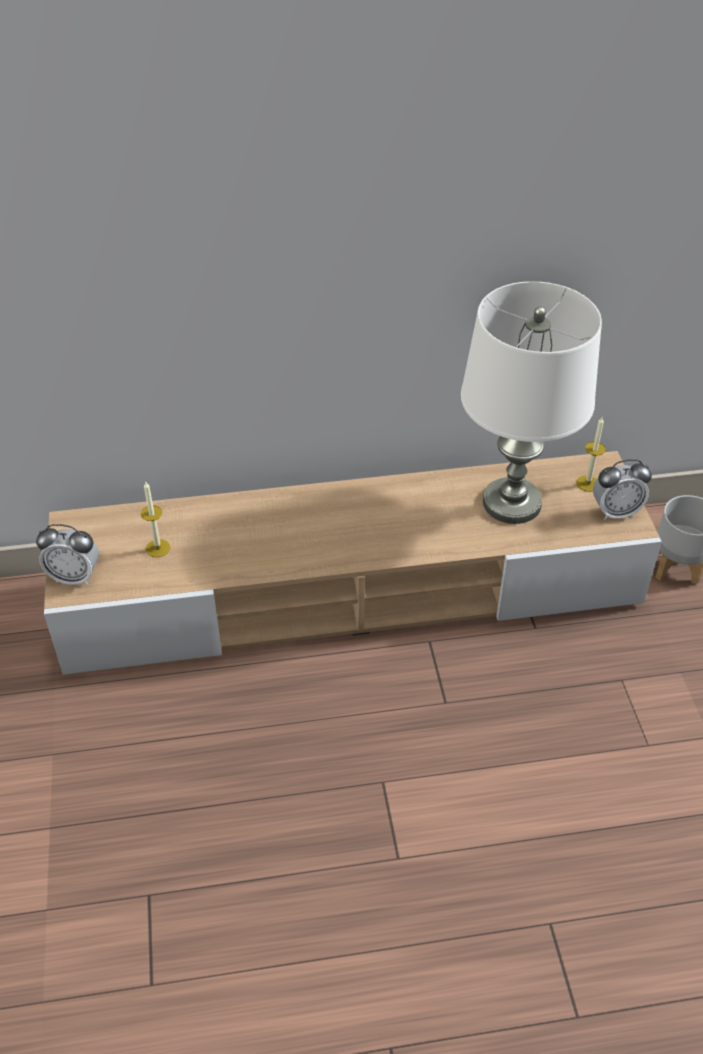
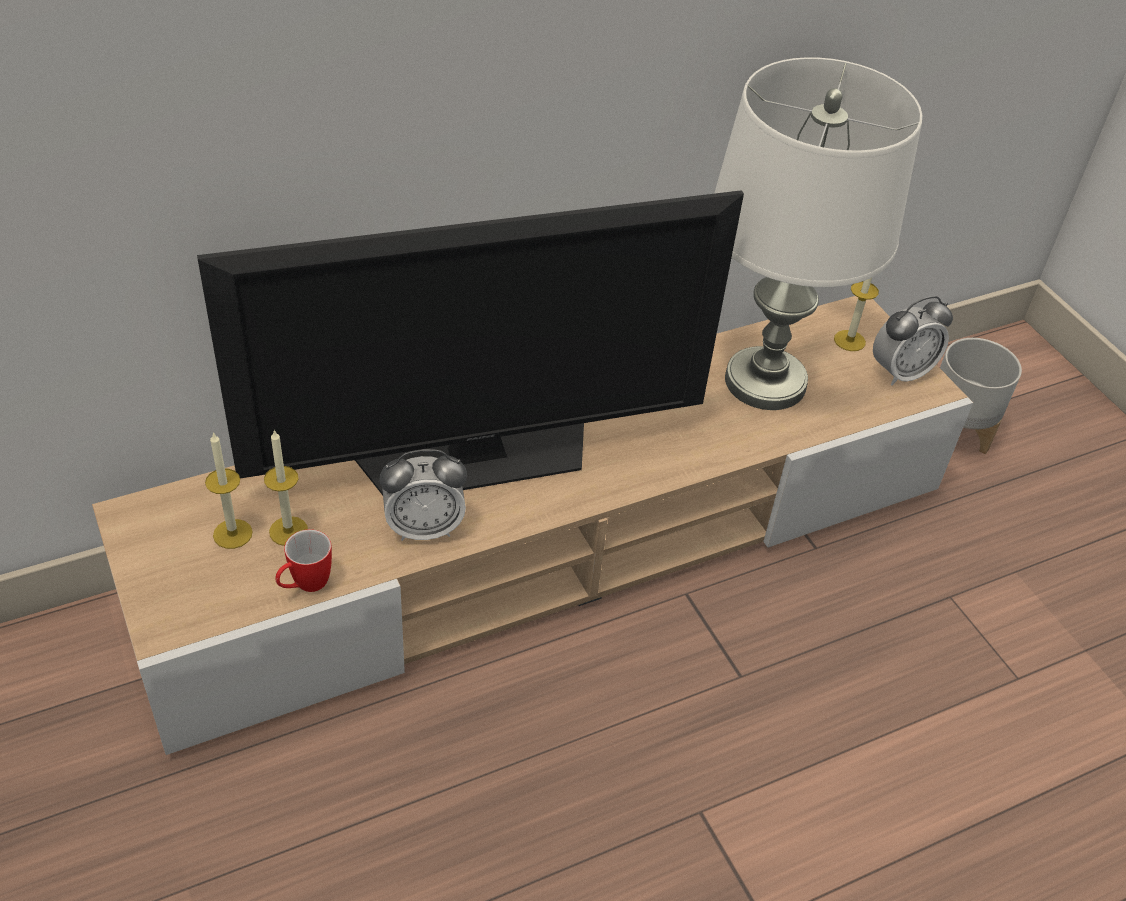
camera: 20 degrees left, 0 degrees up
alarm clock [36,524,99,585] -> alarm clock moved to [380,449,467,541]
none -> television [197,190,744,495]
none -> candle [205,432,253,549]
none -> mug [276,529,332,592]

